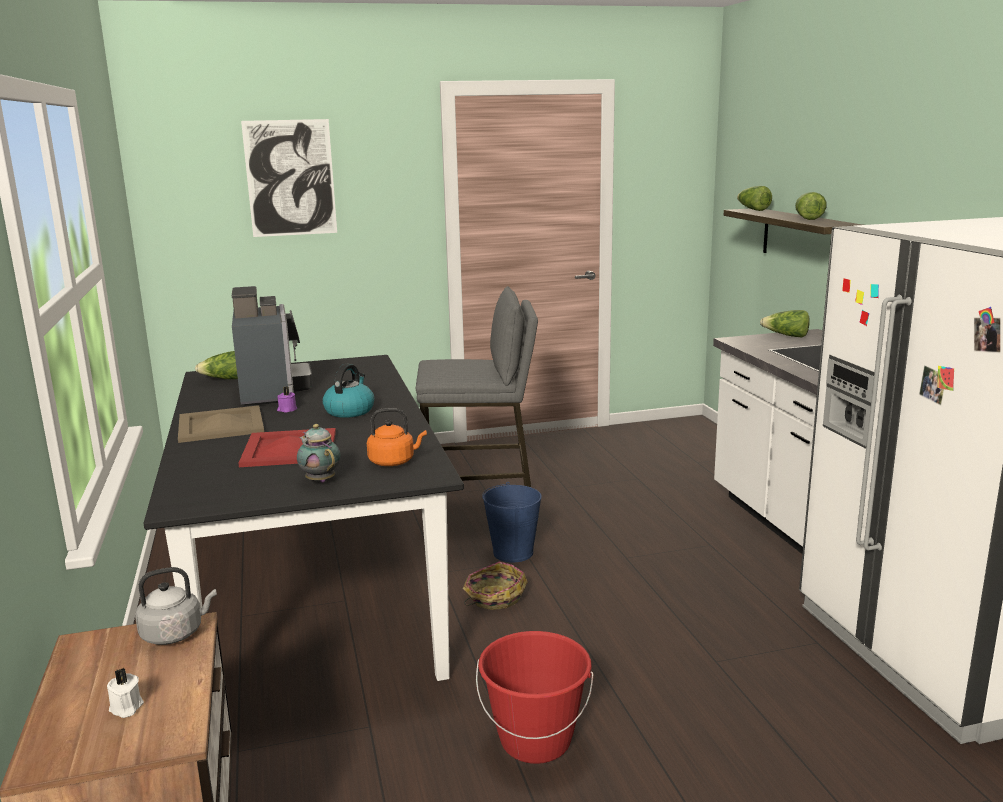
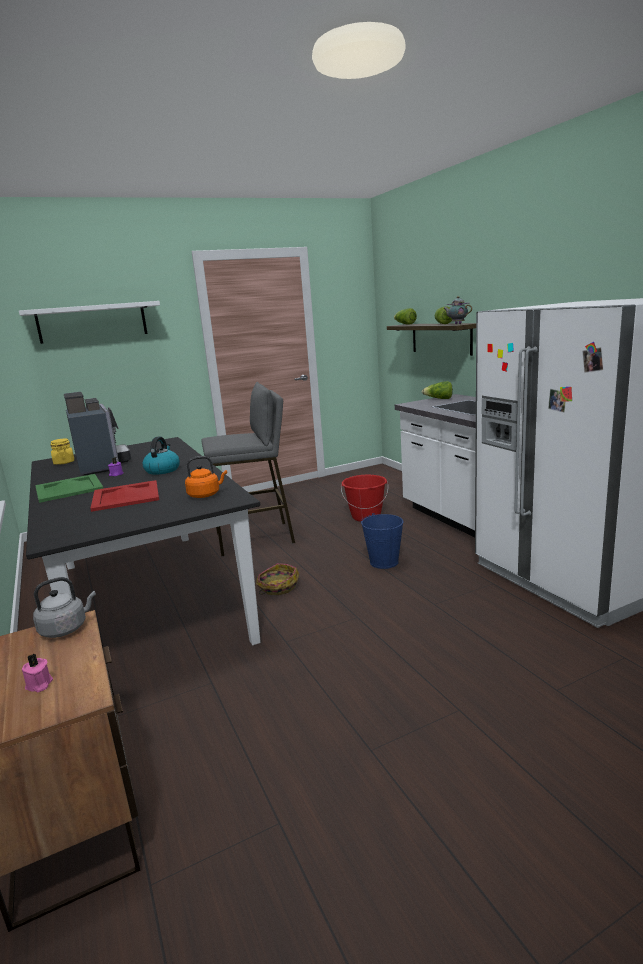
camera: 10 degrees left, 0 degrees up
white candle [107,668,144,718] -> pink candle [22,654,53,692]
beige tray [178,405,264,443] -> green tray [35,474,104,503]
lettuce [195,351,238,379] -> yellow jar [50,438,74,465]
picture [241,119,337,237] -> white shelf [19,301,160,344]
teapot [297,424,341,483] -> teapot moved to [443,296,472,324]
red bucket [476,631,594,764] -> red bucket moved to [341,475,388,522]
blue bucket [482,482,542,562] -> blue bucket moved to [361,513,403,569]

